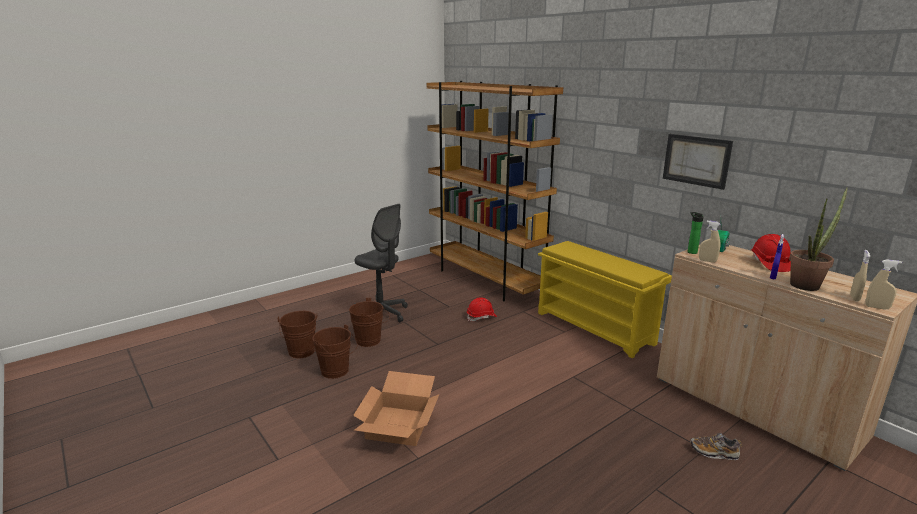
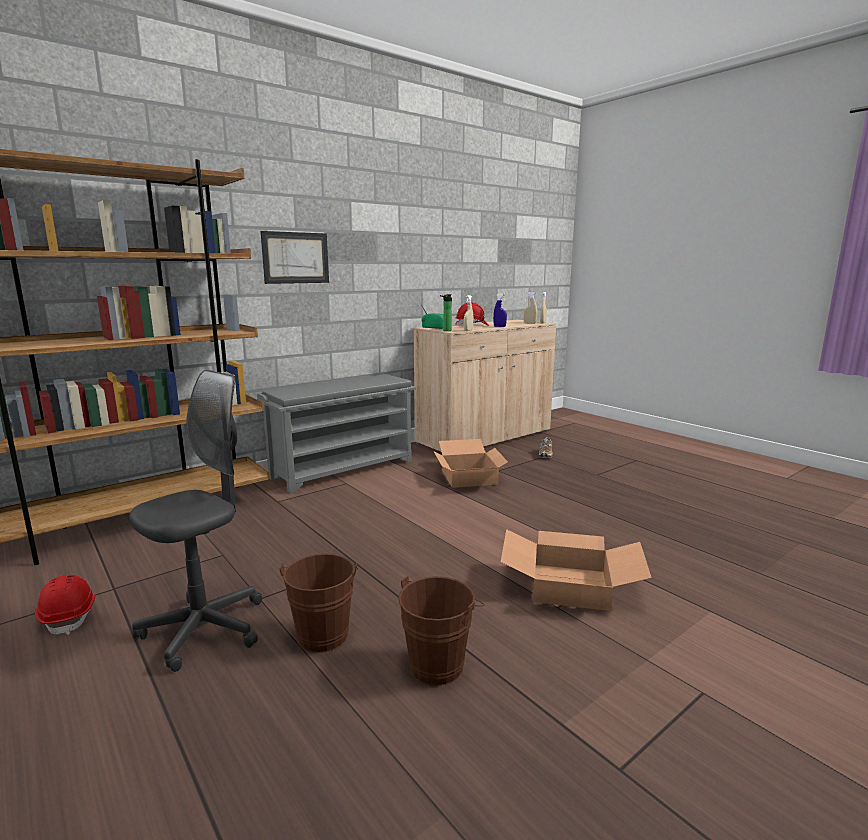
camera: 90 degrees left, 5 degrees down
brown bucket [278,311,318,359] -> none
red hard hat [467,298,497,321] -> red hard hat moved to [35,575,96,635]
yellow shoe rack [538,241,672,358] -> grey shoe rack [257,374,416,493]
picture [663,134,733,190] -> picture moved to [261,231,329,284]
potted plant [789,187,848,291] -> none
none -> cardboard box [433,439,508,488]

